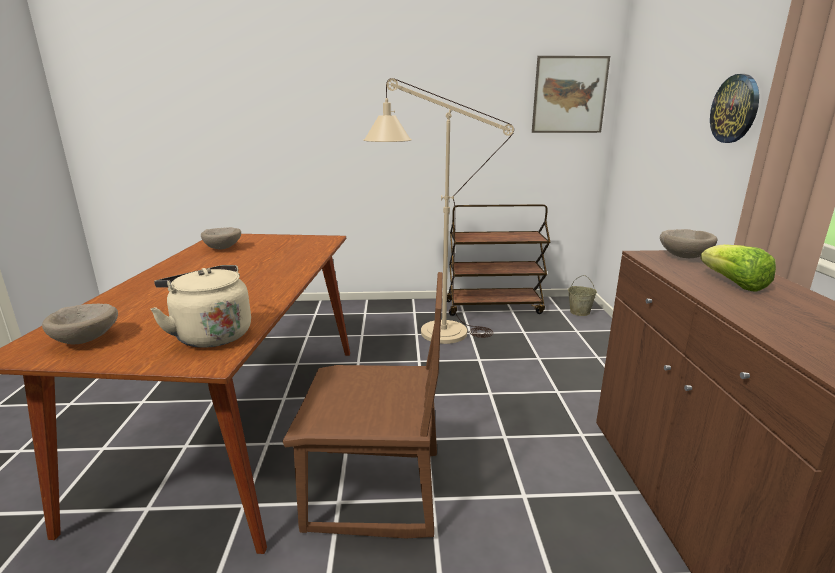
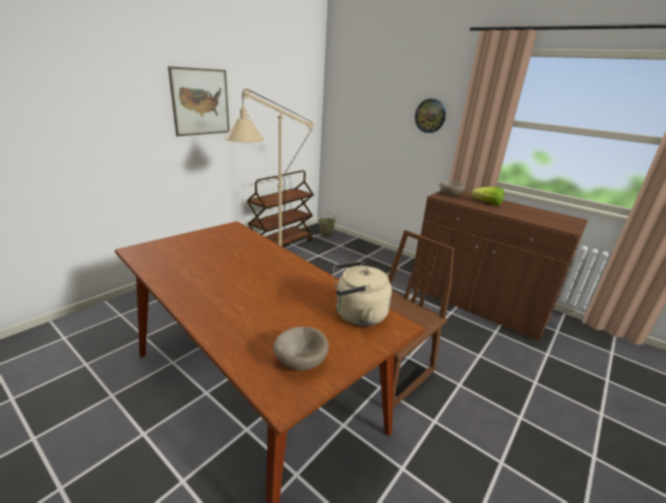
camera: 50 degrees left, 5 degrees up
beige bowl [201,227,241,249] -> none
picture [532,56,610,133] -> picture moved to [168,66,229,137]

